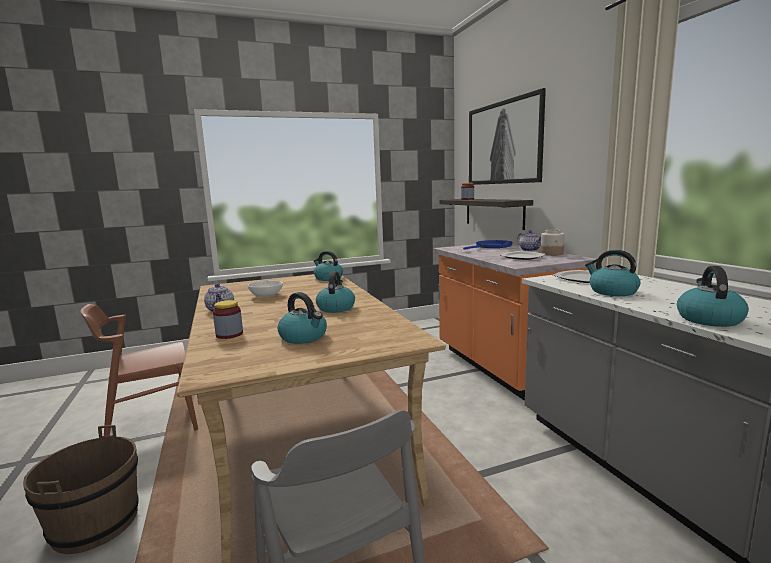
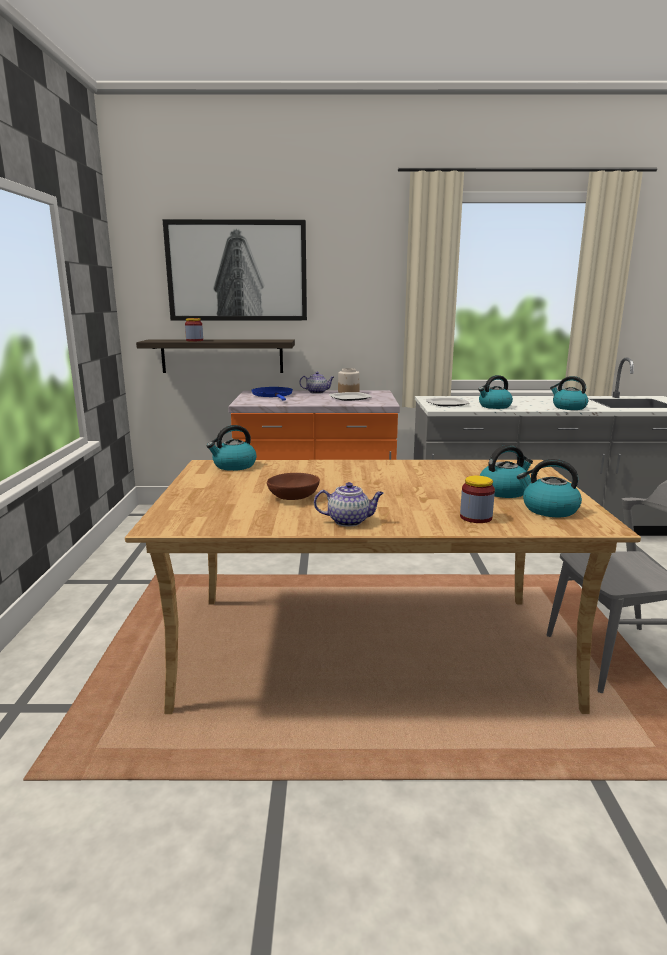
camera: 70 degrees left, 5 degrees up
brown bucket [23,425,138,554] -> none
brown chair [80,304,198,436] -> none
white bowl [248,281,283,297] -> brown bowl [267,473,320,500]
kettle [316,271,355,313] -> kettle moved to [517,459,582,517]

